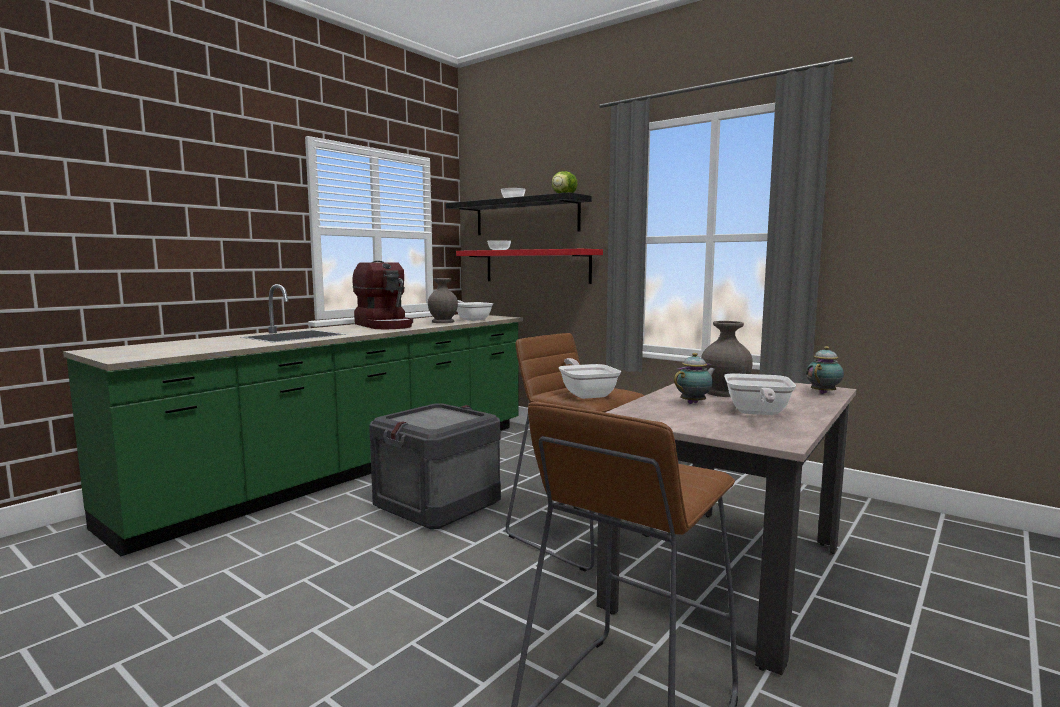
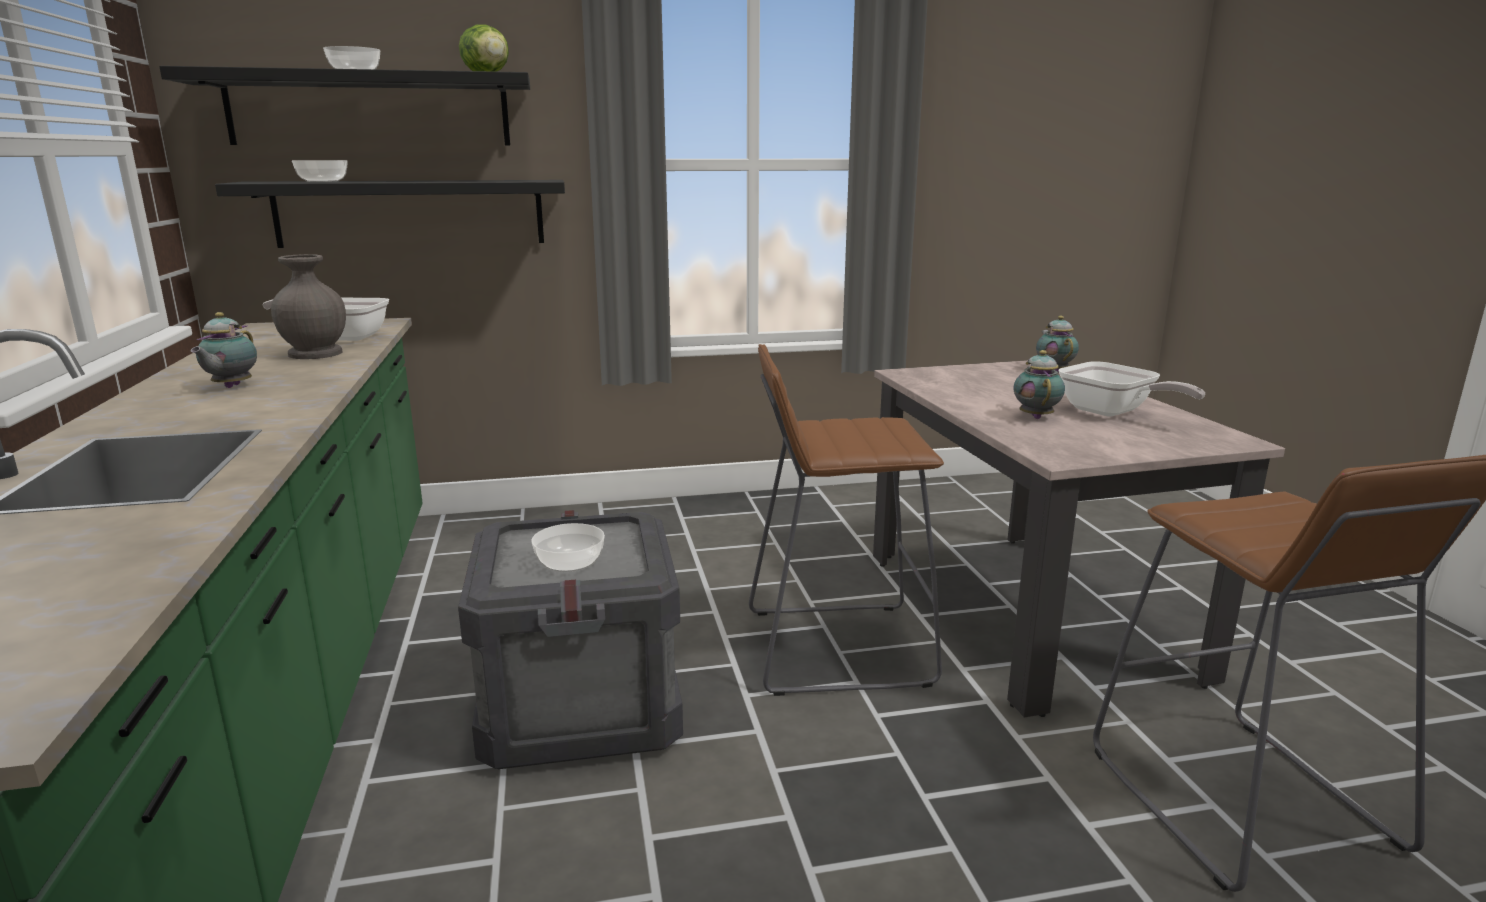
camera: 50 degrees left, 10 degrees up
coffee machine [352,261,413,329] -> teapot [191,312,257,388]
red shelf [456,249,603,284] -> black shelf [215,180,565,248]
frying pan [559,358,621,399] -> none
grey vase [701,321,753,397] -> none
none -> bowl [531,523,605,572]

